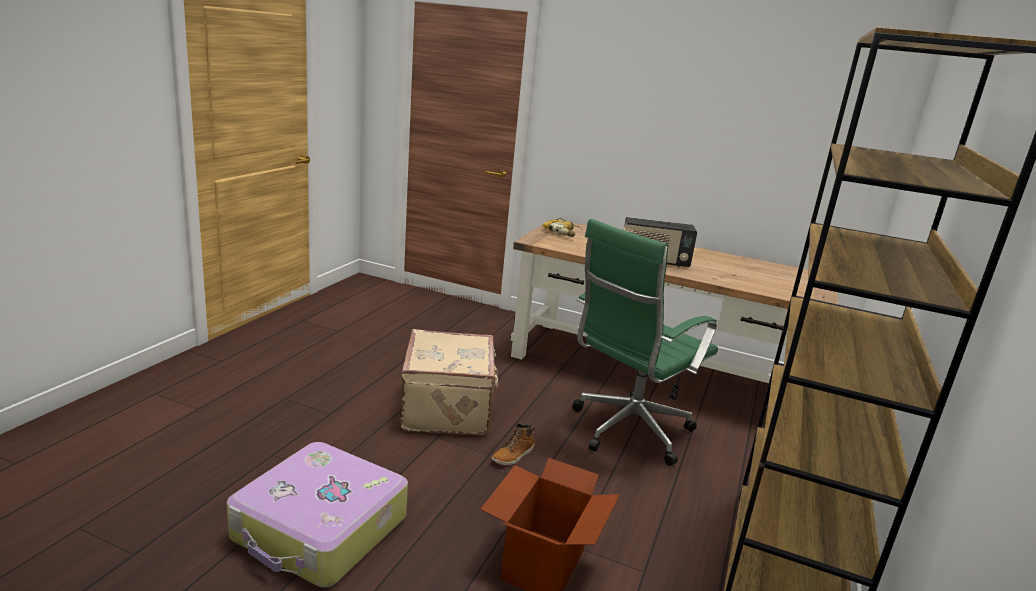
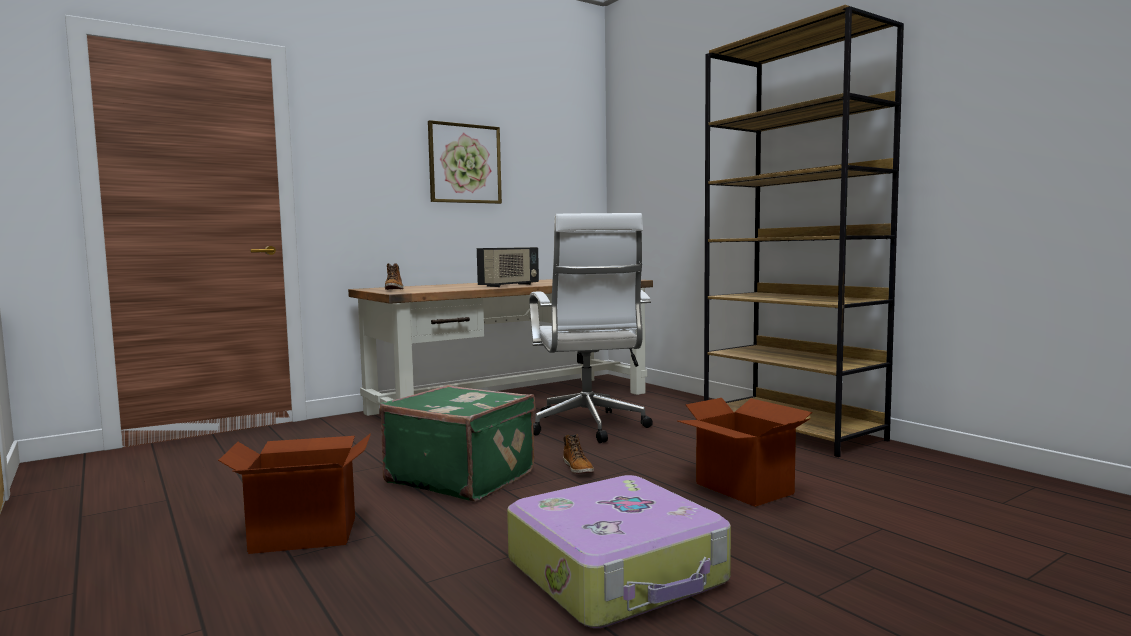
camera: 55 degrees left, 15 degrees down
beige suitcase [400,329,499,435] -> green suitcase [380,385,536,501]
power drill [542,218,582,237] -> boot [385,263,403,290]
green office chair [572,219,718,466] -> white office chair [529,213,653,443]
none -> cardboard box [218,433,371,554]
none -> picture [428,120,502,204]

